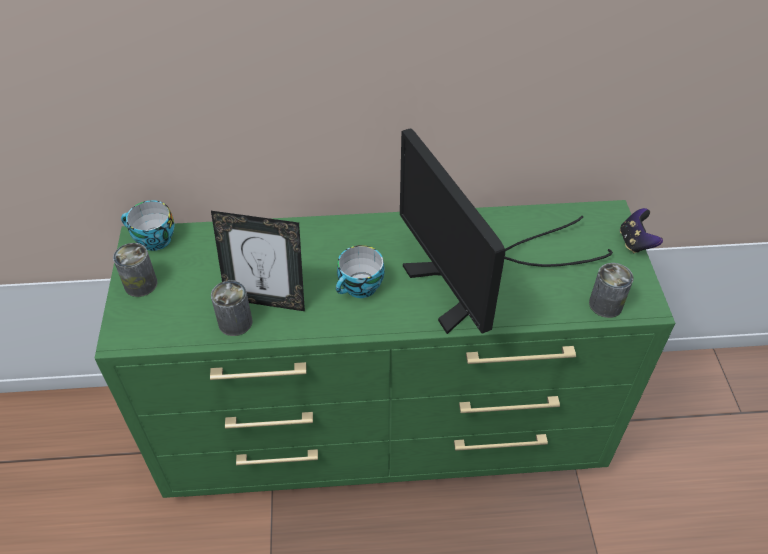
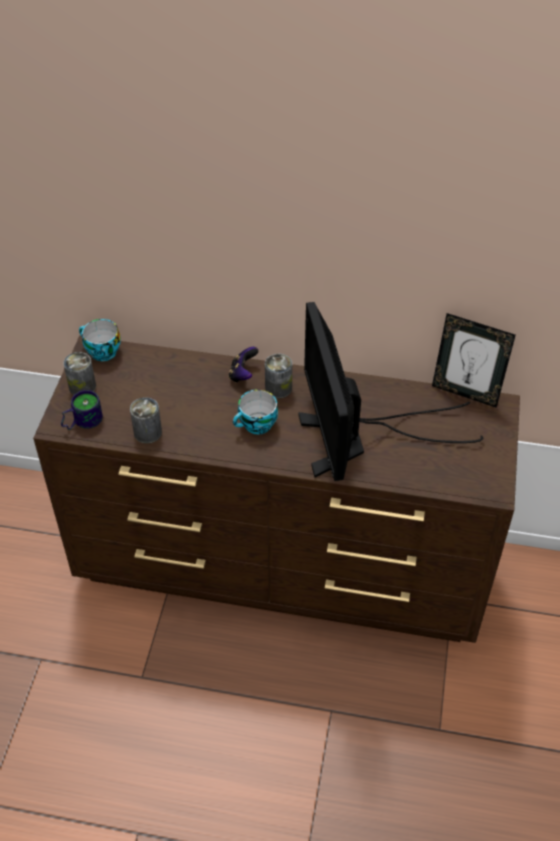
camera: 15 degrees right, 0 degrees up
green dresser [94,200,675,498] -> brown dresser [33,336,520,643]
picture frame [211,211,305,311] -> picture frame moved to [432,313,516,408]
can [589,263,633,318] -> can moved to [265,354,292,399]
game controller [620,208,663,253] -> game controller moved to [229,347,258,383]
none -> mug [61,390,103,430]

